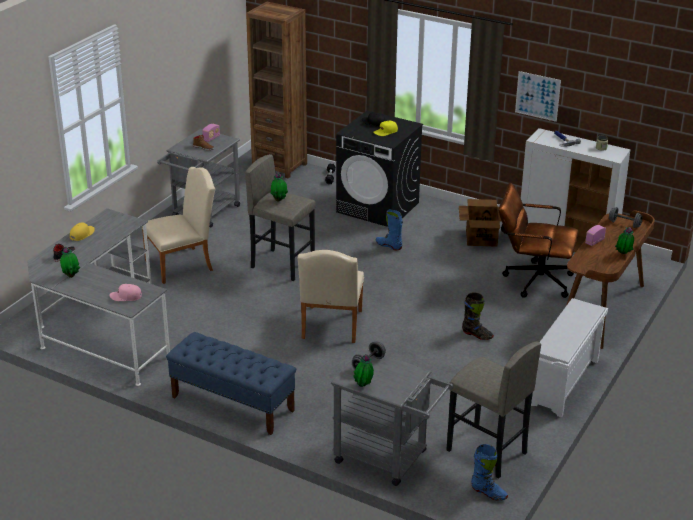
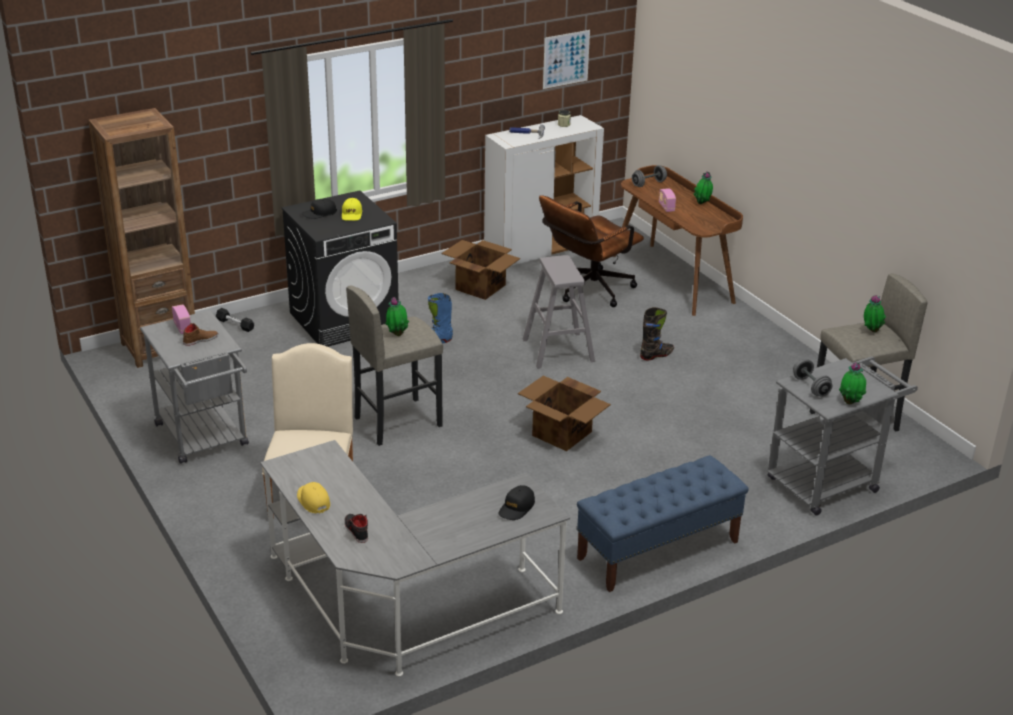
camera: 60 degrees left, 0 degrees up
potted plant [60,247,80,278] -> potted plant moved to [864,295,886,332]
pink cap [110,284,142,301] -> black cap [499,485,535,520]
beige chair [298,250,364,343] -> cardboard box [518,376,611,451]
blue boot [471,444,508,501] -> none
picture [515,71,561,122] -> picture moved to [543,30,590,89]
white shoe rack [531,298,608,418] -> none
none -> grey stool [523,255,595,369]

